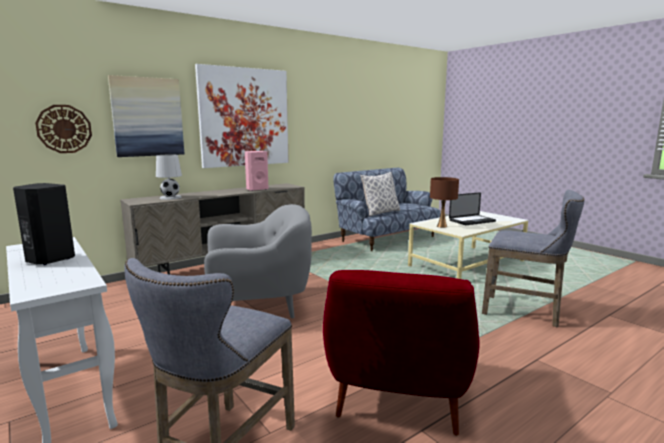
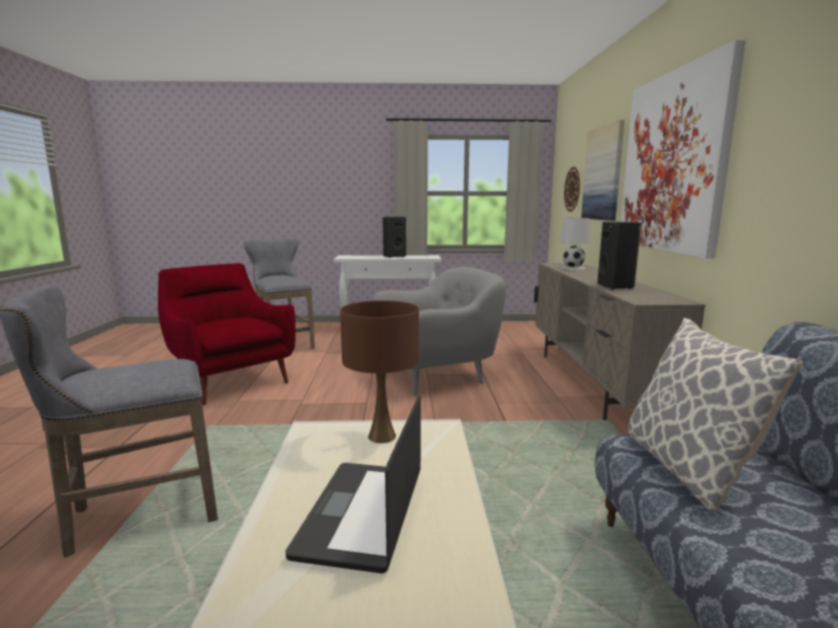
camera: 125 degrees right, 0 degrees up
grey armchair [204,204,312,318] -> grey armchair turned 135 degrees counterclockwise [372,267,506,396]
pink speaker [245,151,269,191] -> black speaker [597,222,641,290]

